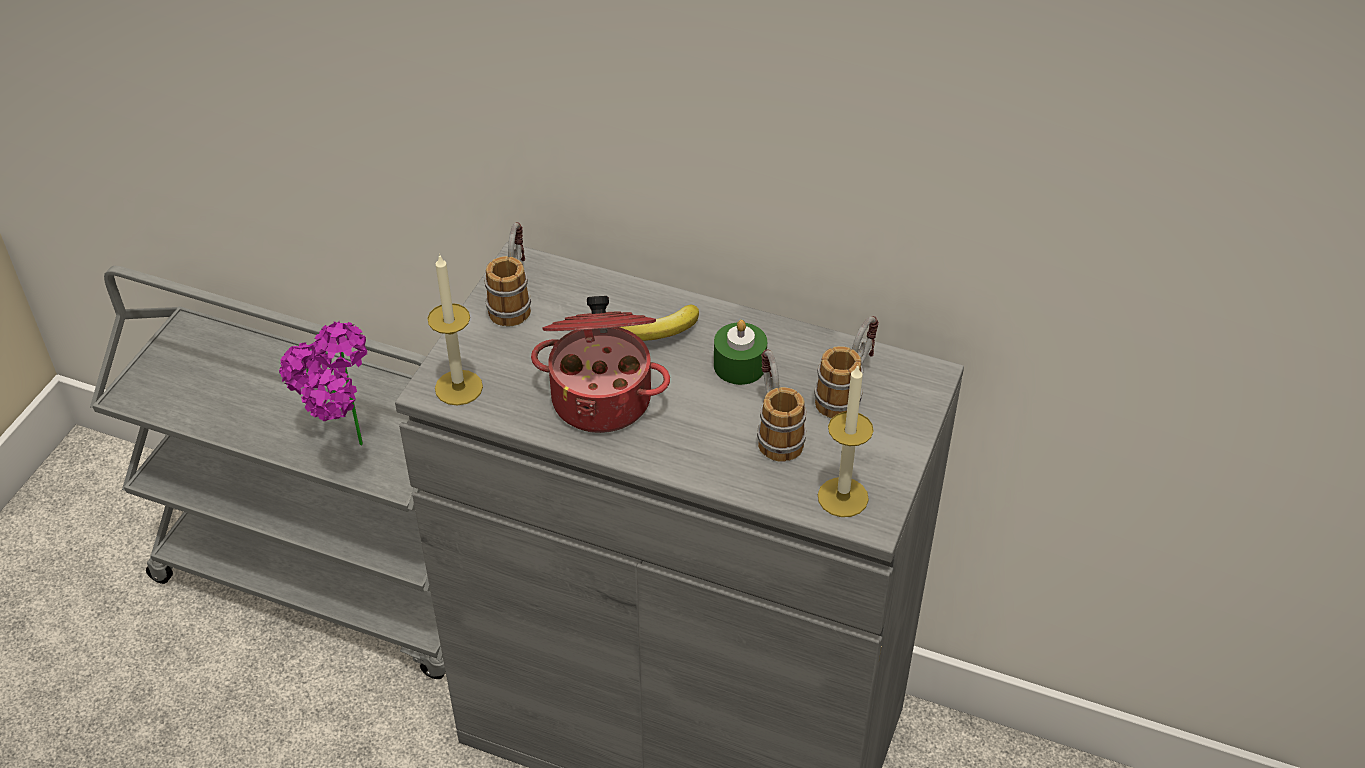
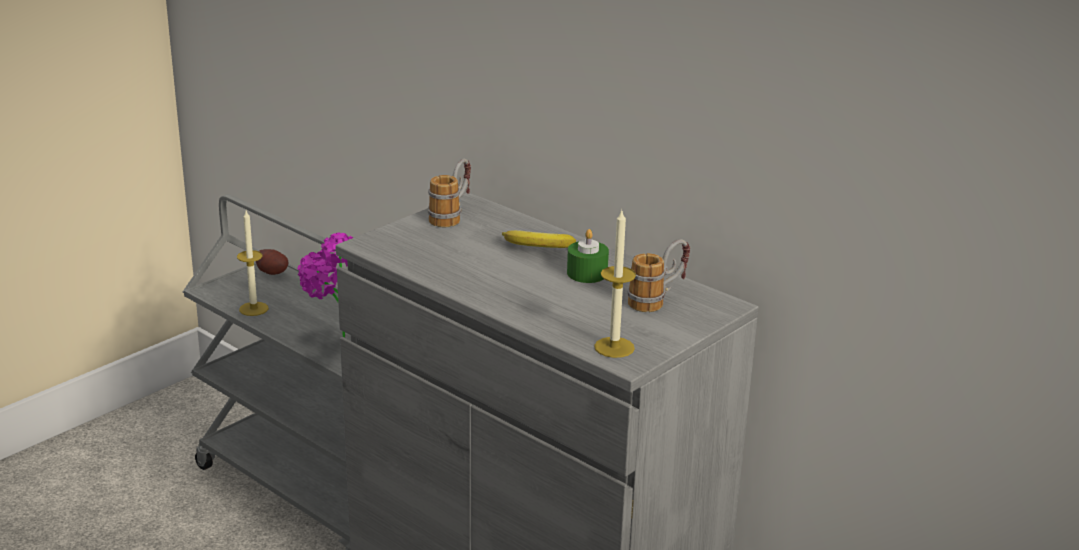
camera: 20 degrees right, 20 degrees down
candle [427,254,483,406] -> candle moved to [237,211,269,316]
cooking pot [531,296,670,433] -> none
mug [757,349,806,462] -> none
none -> potato [256,249,289,275]

